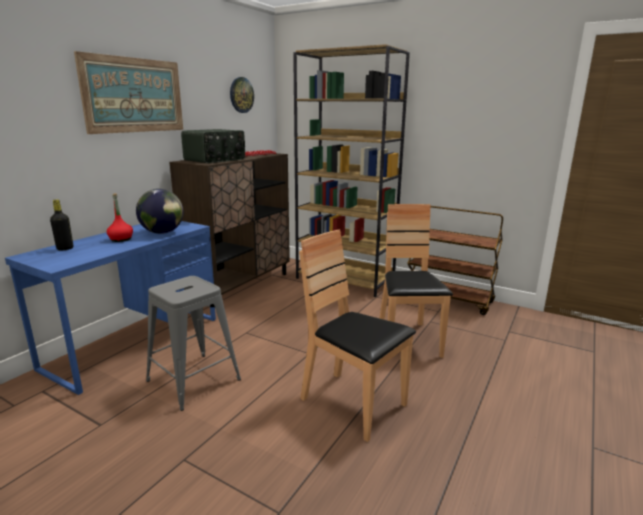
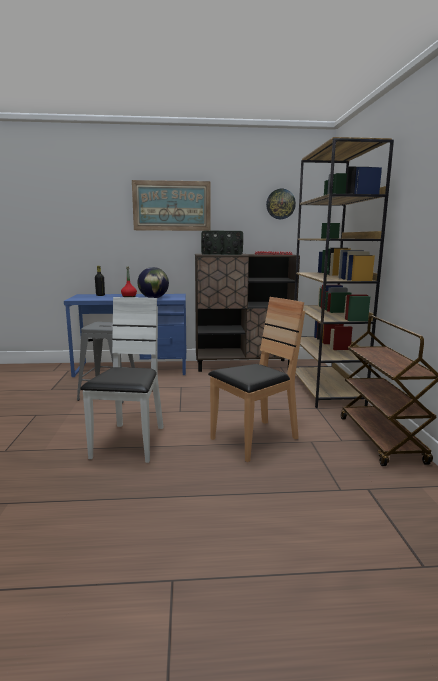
camera: 55 degrees right, 5 degrees down
brown chair [299,230,416,442] -> white chair [80,297,164,463]

